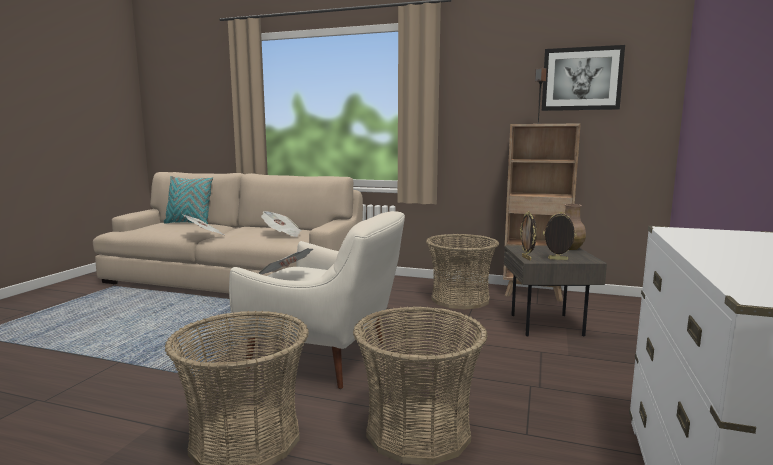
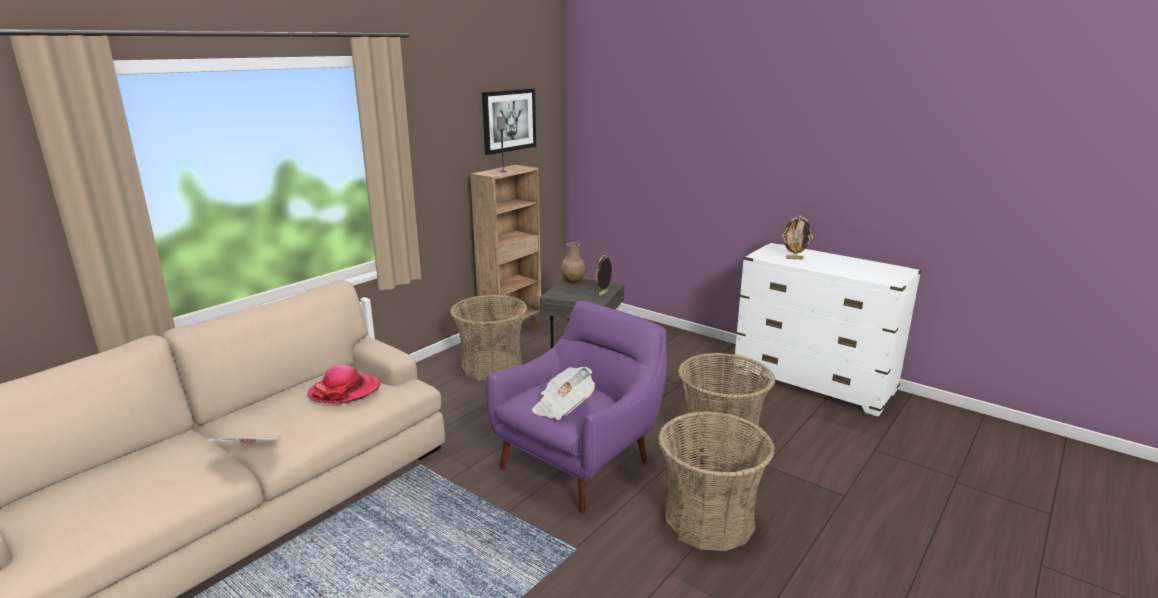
camera: 70 degrees left, 10 degrees up
turquoise pillow [163,176,213,224] -> none
white armchair [229,211,405,389] -> purple armchair [486,301,667,514]
newspaper [261,211,302,237] -> hat [307,364,381,404]
picture frame [520,211,537,261] -> picture frame moved to [782,216,813,260]

